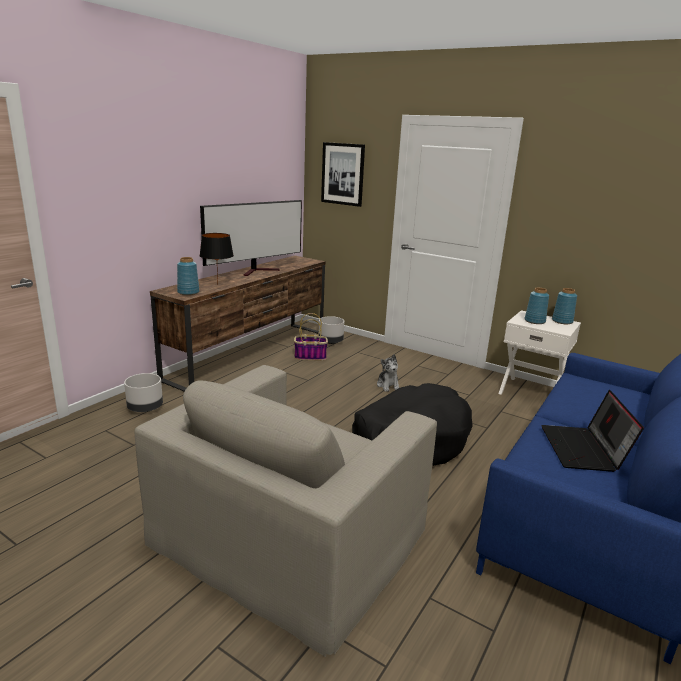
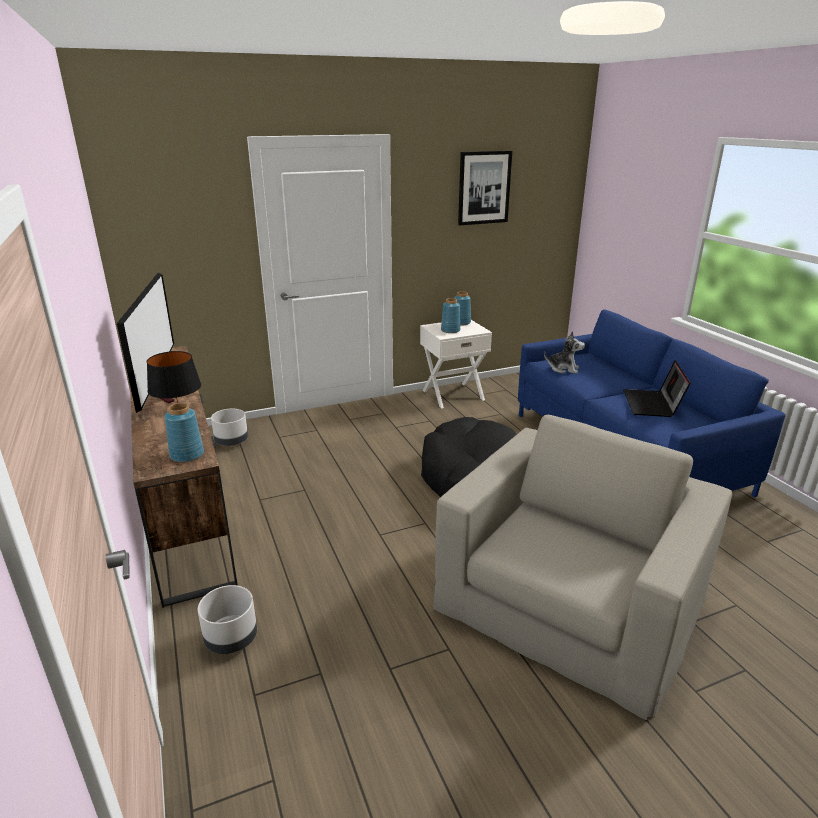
camera: 55 degrees left, 5 degrees up
beige armchair [134,365,437,657] -> beige armchair turned 120 degrees counterclockwise [433,415,732,721]
basket [294,313,328,360] -> none
picture [321,142,365,207] -> picture moved to [458,151,512,225]
plush toy [377,354,399,392] -> plush toy moved to [544,331,585,374]
laptop [541,390,644,472] -> laptop turned 60 degrees clockwise [623,360,691,417]

